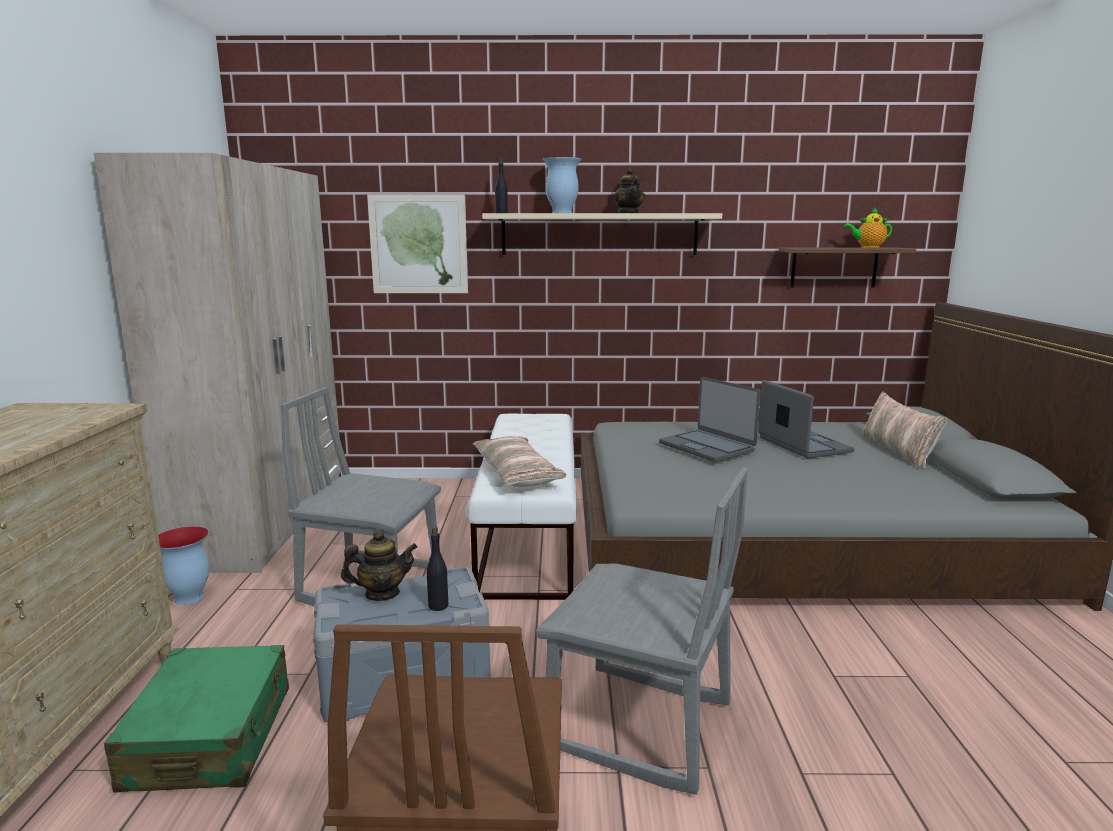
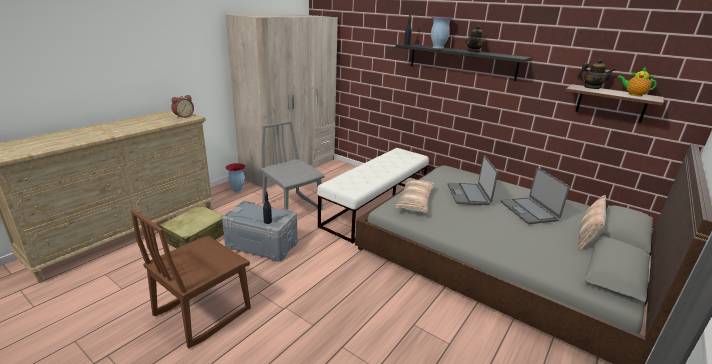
camera: 35 degrees right, 10 degrees up
green suitcase [104,645,289,792] -> beige suitcase [159,205,224,248]
teapot [341,530,418,601] -> teapot moved to [577,59,615,89]
picture [367,194,468,293] -> none
pillow [473,436,566,487] -> pillow moved to [395,179,435,213]
beige shelf [482,213,722,255] -> black shelf [395,44,531,81]
grey chair [536,467,748,795] -> none
laptop [758,380,854,458] -> laptop turned 150 degrees clockwise [501,167,570,224]
none -> alarm clock [171,95,194,118]

